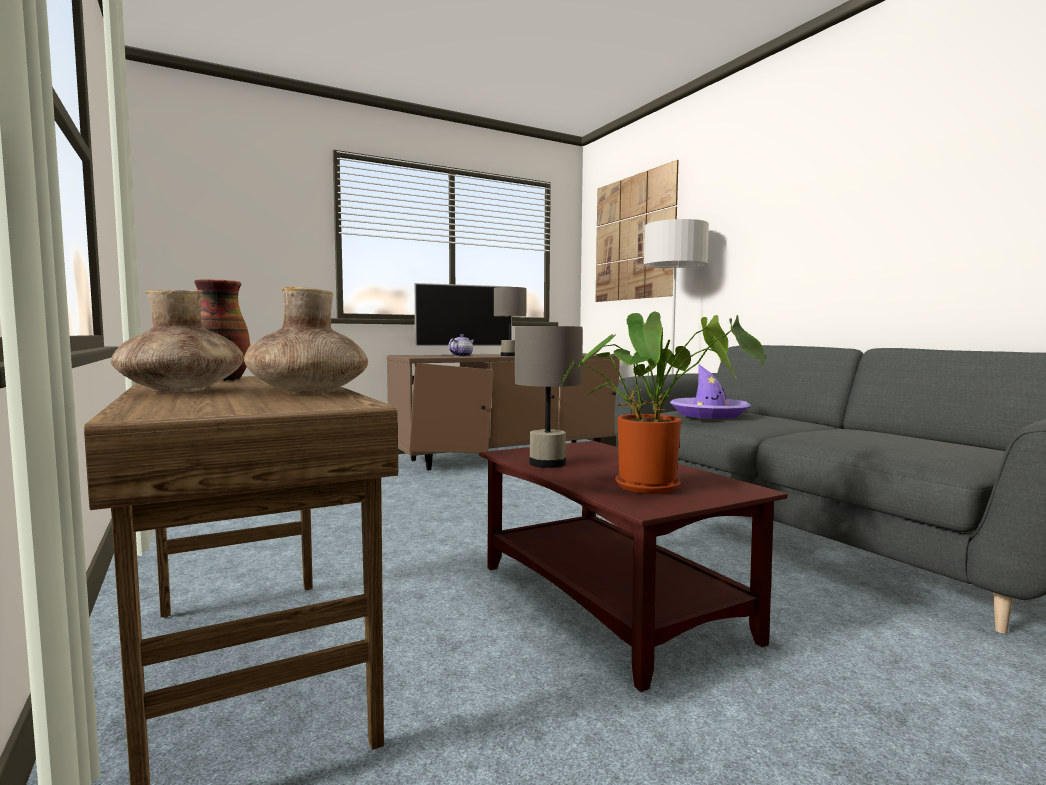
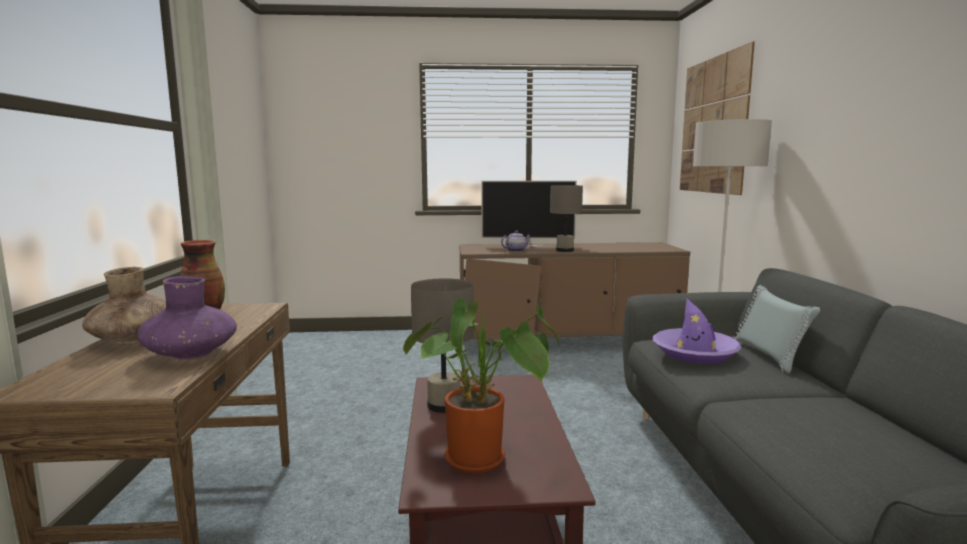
camera: 25 degrees right, 5 degrees up
brown vase [244,287,368,394] -> purple vase [137,276,237,359]
none -> blue pillow [732,285,820,373]

